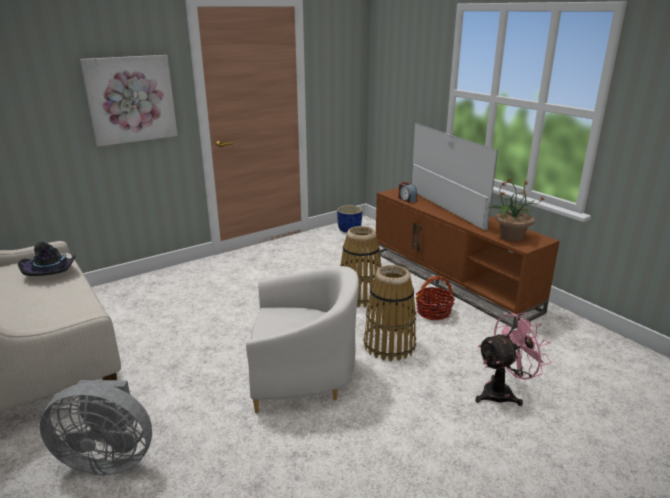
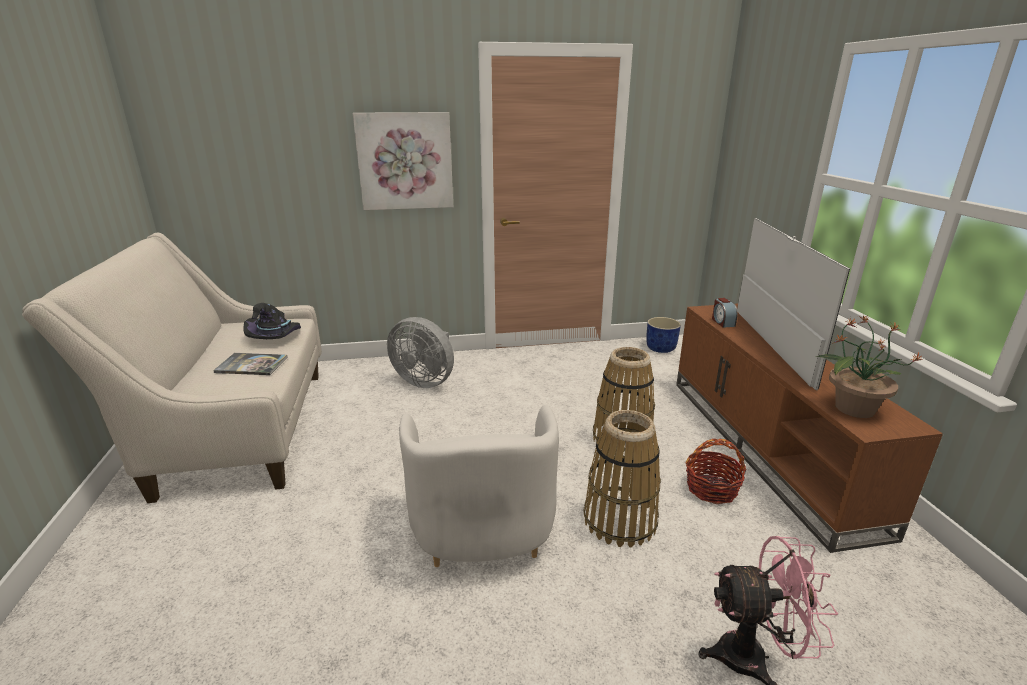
camera: 25 degrees right, 0 degrees up
grey fan [40,380,152,476] -> grey fan moved to [387,317,454,388]
white armchair [246,266,359,413] -> white armchair turned 60 degrees clockwise [399,404,559,567]
none -> book [213,353,288,375]

